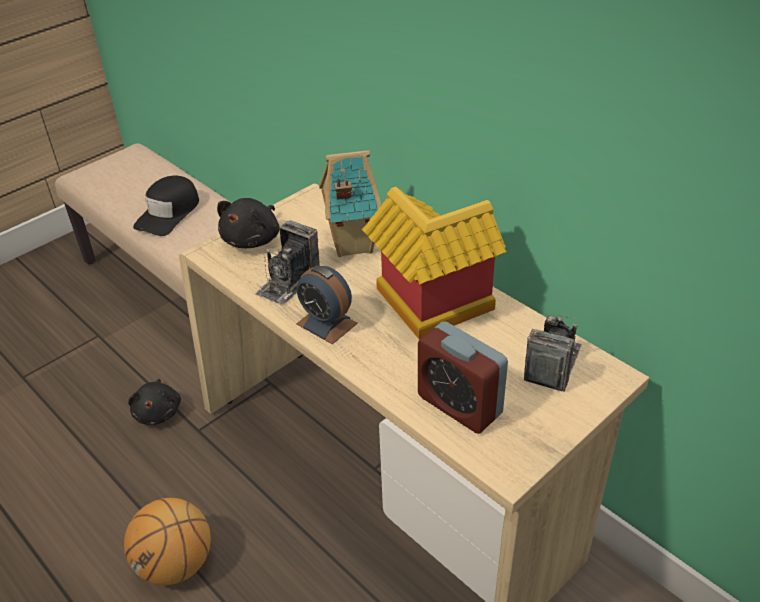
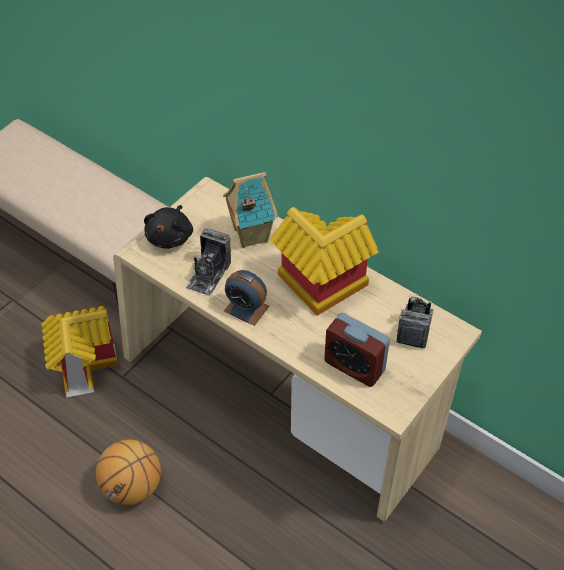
camera: 10 degrees left, 10 degrees up
black plush toy [128,379,181,425] -> toy house [41,306,118,397]
black cap [133,176,199,236] -> none

